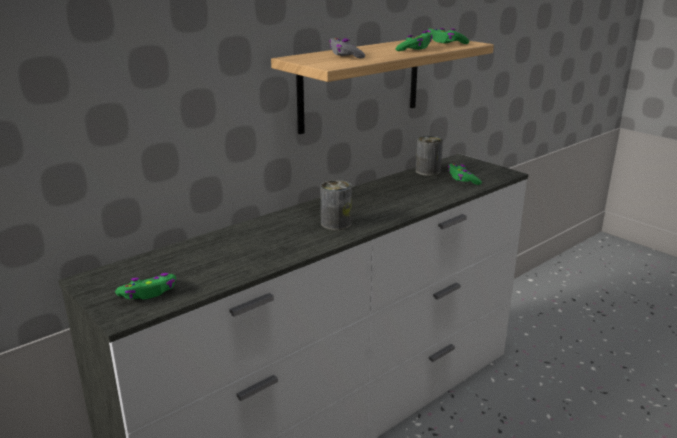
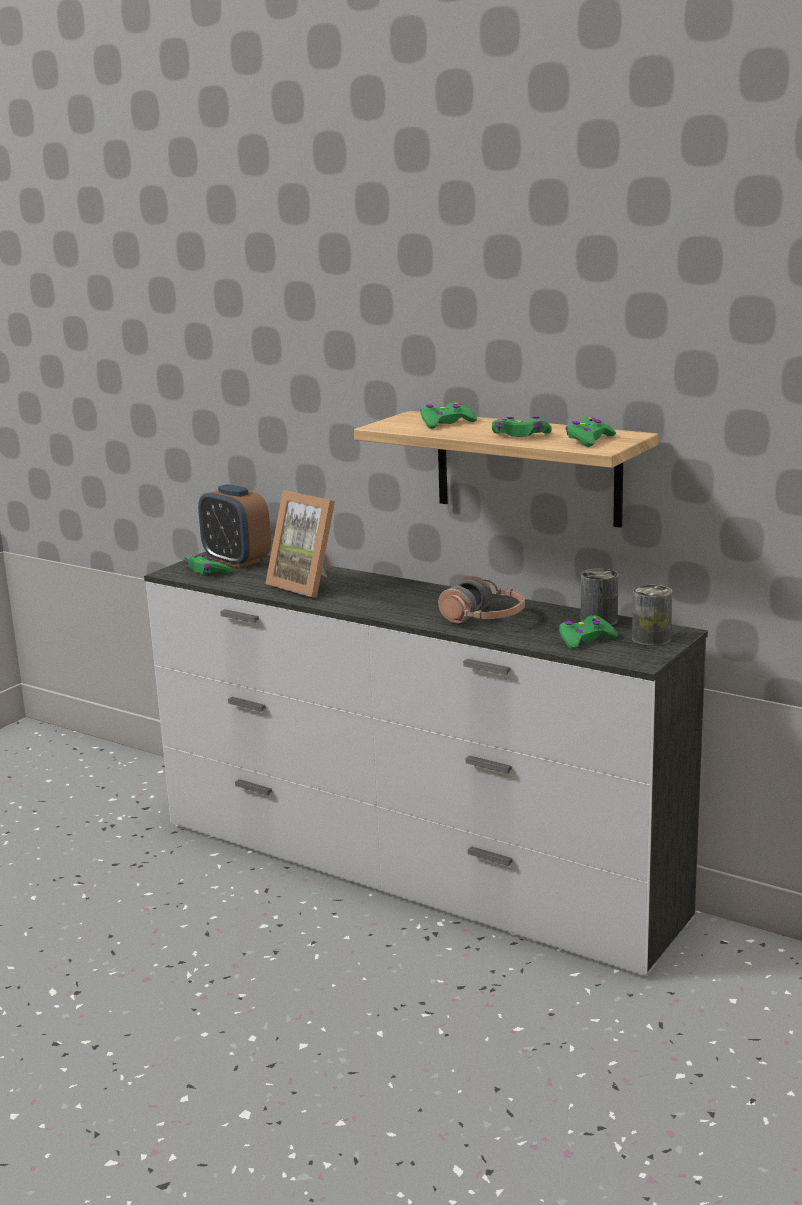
camera: 75 degrees right, 5 degrees down
can [320,180,352,230] -> can moved to [632,585,672,646]
grey game controller [330,38,365,59] -> green game controller [420,402,477,429]
none -> alarm clock [198,484,271,568]
none -> picture frame [265,490,335,598]
none -> headphones [438,576,525,624]

